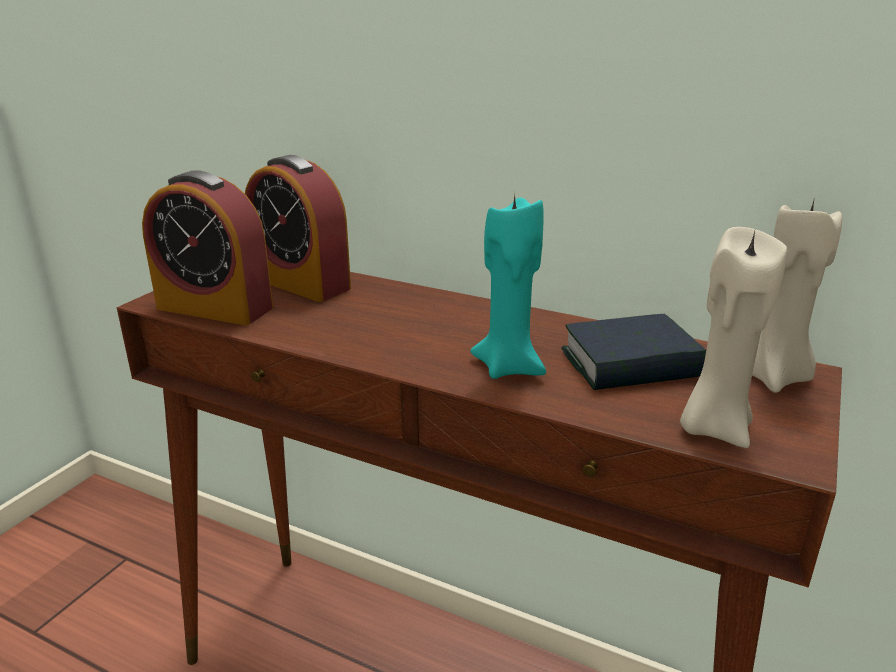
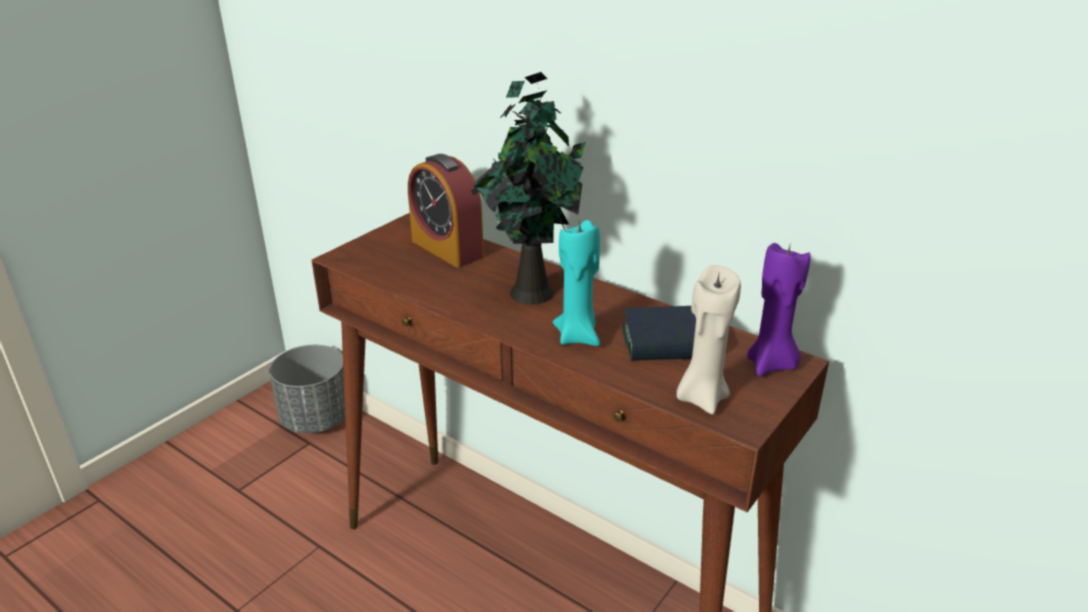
camera: 10 degrees right, 5 degrees up
alarm clock [142,170,273,325] -> none
beige candle [752,197,842,393] -> purple candle [747,243,811,376]
none -> grey planter [269,345,345,433]
none -> potted plant [471,72,585,305]

